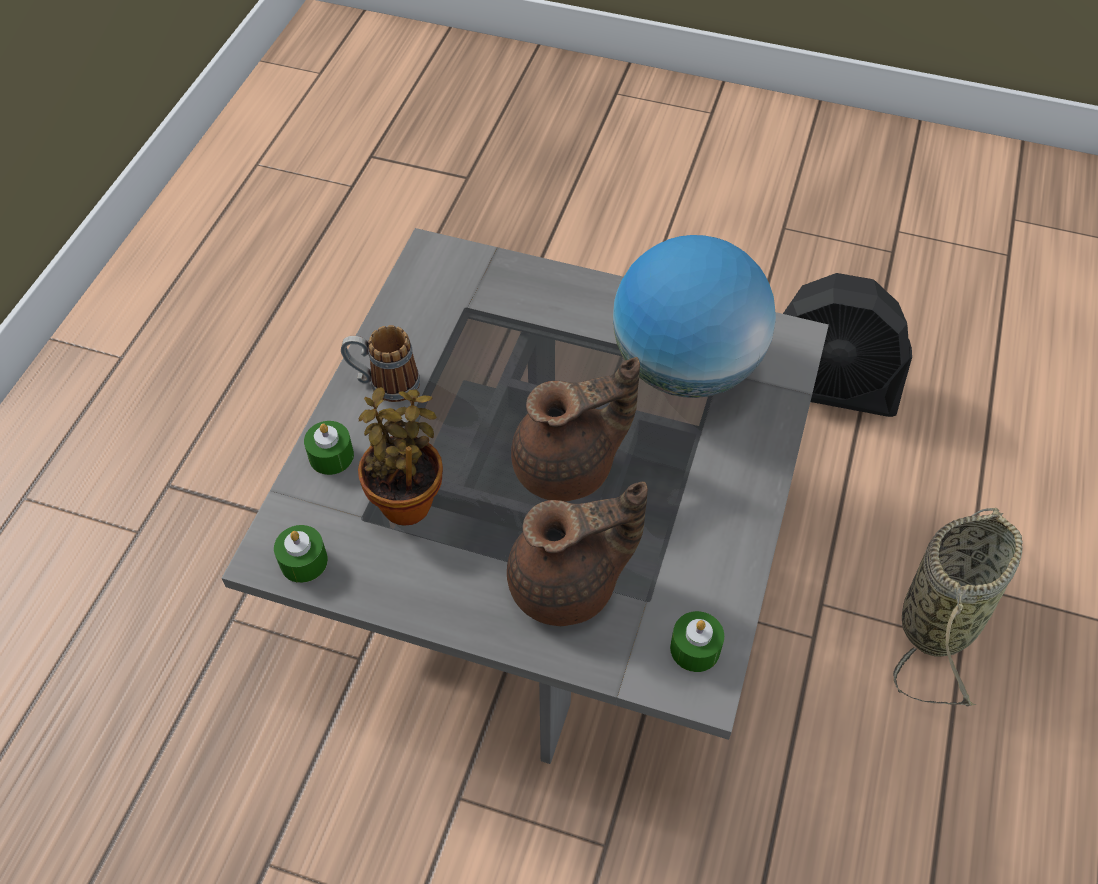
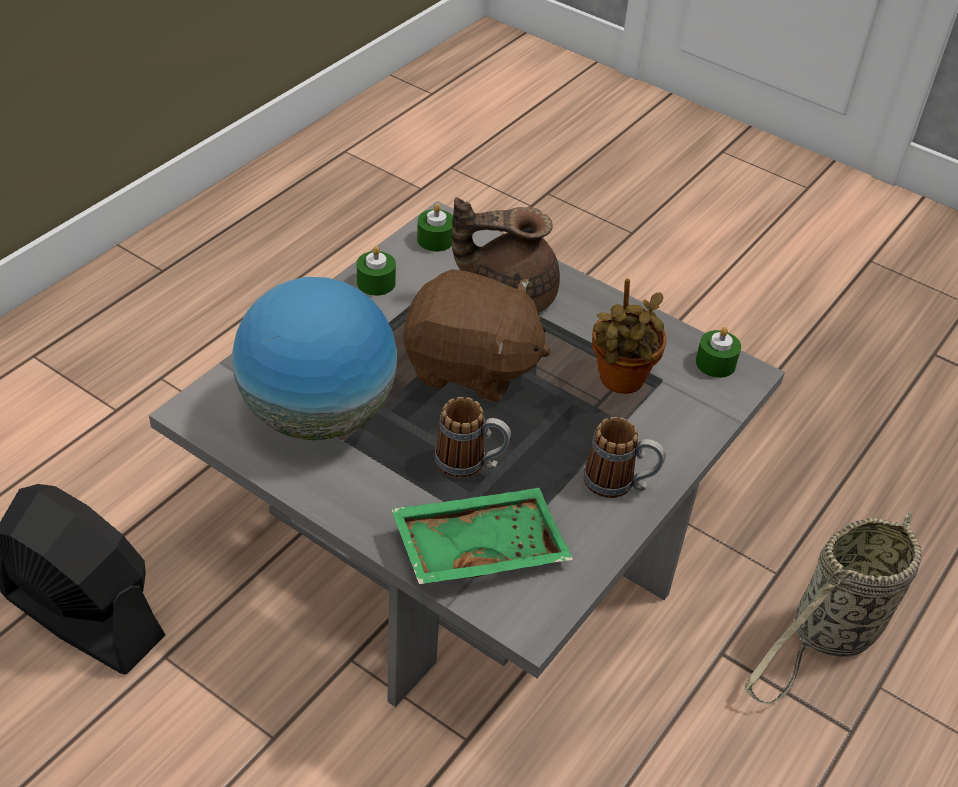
camera: 165 degrees left, 10 degrees down
green candle [304,421,354,475] -> green candle moved to [357,246,396,296]
brown teapot [511,357,640,502] -> brown plush toy [403,269,551,402]
basket [893,508,1023,706] -> basket moved to [744,512,922,705]
none -> green tray [391,488,573,584]
none -> mug [435,397,511,478]

